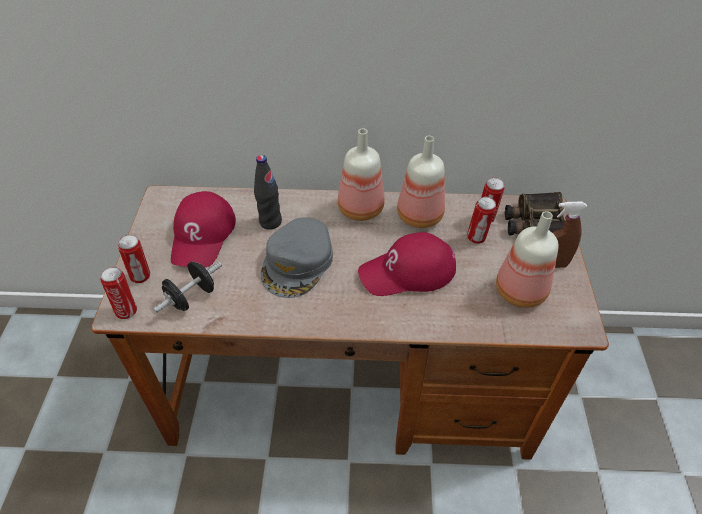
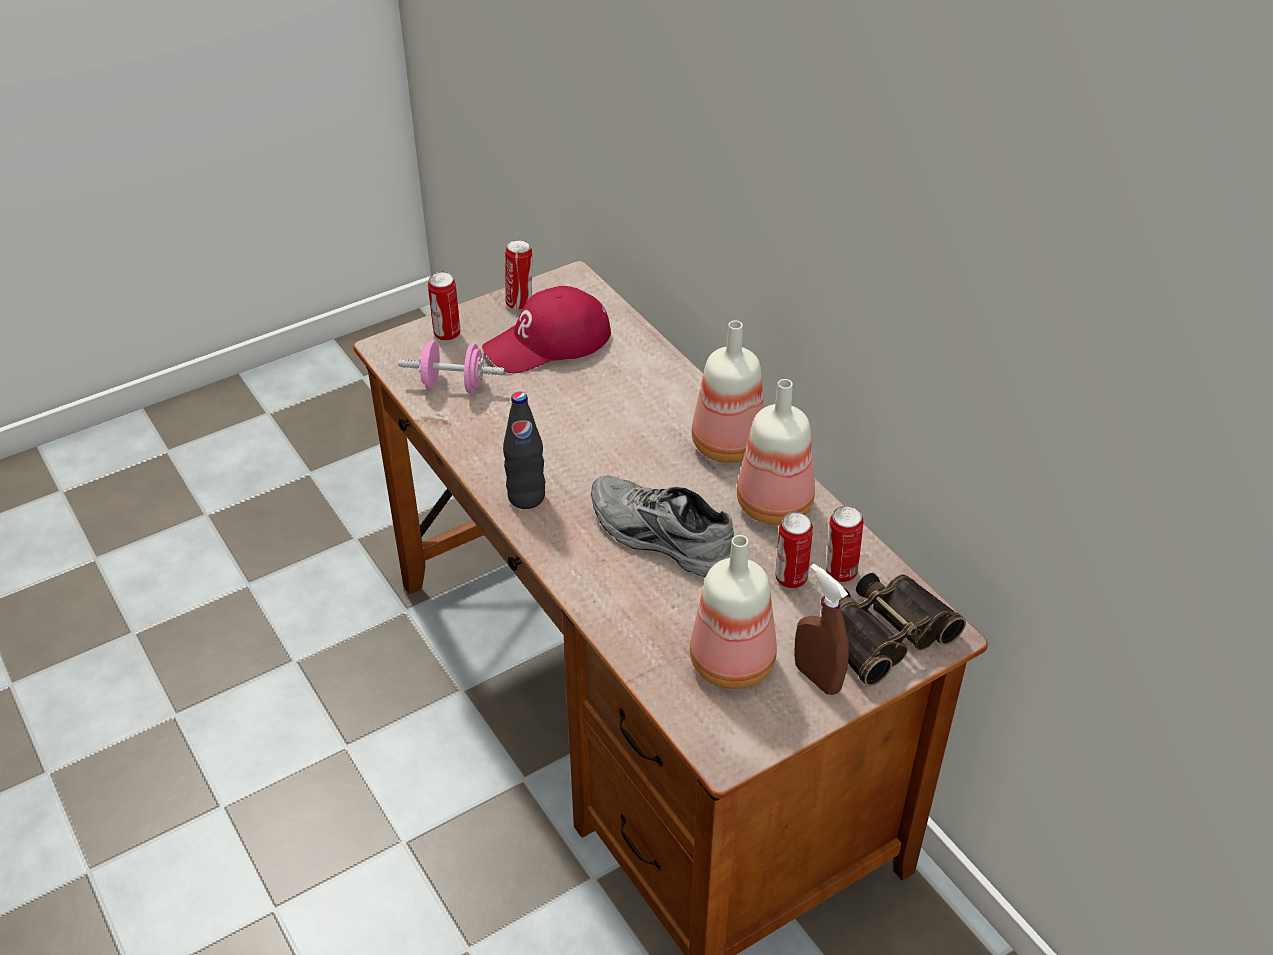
camera: 55 degrees right, 5 degrees down
can [101,267,137,319] -> can moved to [505,240,532,310]
black dumbbell [153,261,222,313] -> pink dumbbell [398,340,505,393]
black bottle [254,155,282,230] -> black bottle moved to [503,391,545,509]
grey cap [261,217,333,298] -> none
red cap [358,232,456,296] -> grey shoe [591,475,734,577]

